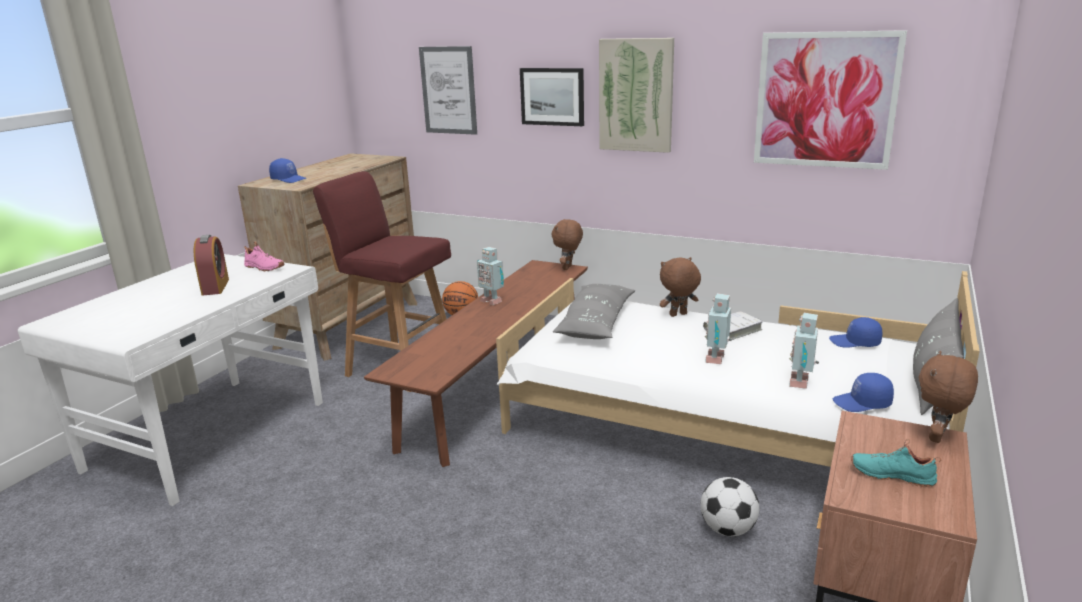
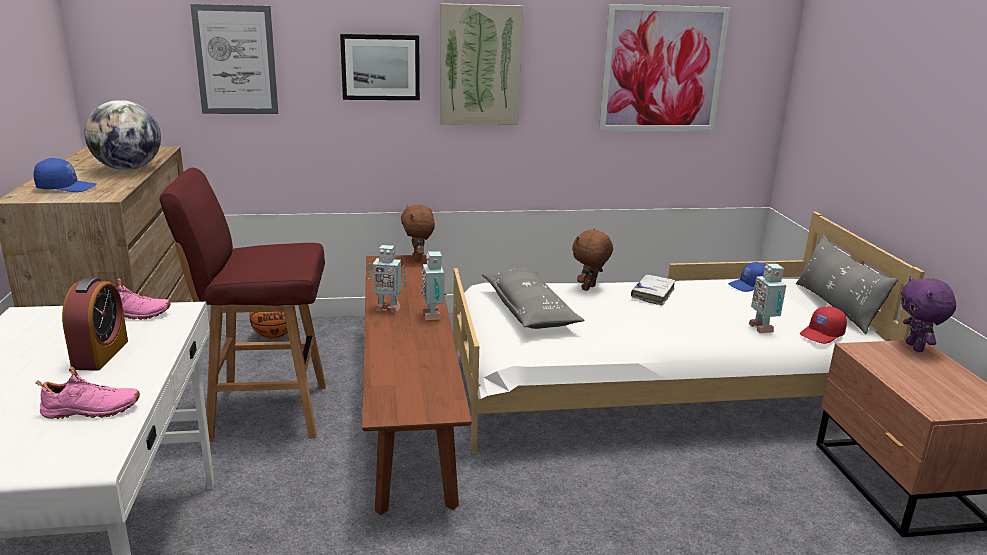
camera: 35 degrees left, 0 degrees up
alarm clock [194,235,229,296] -> alarm clock turned 45 degrees clockwise [62,278,128,371]
football [700,477,759,536] -> none
toy robot [705,293,732,364] -> toy robot moved to [421,251,447,320]
blue cap [833,373,894,412] -> red cap [800,306,847,344]
turquoise shoe [851,439,941,487] -> none
brown plush toy [919,351,978,443] -> purple plush toy [901,276,956,352]
none -> pink shoe [36,367,140,419]
none -> globe [84,100,161,170]

